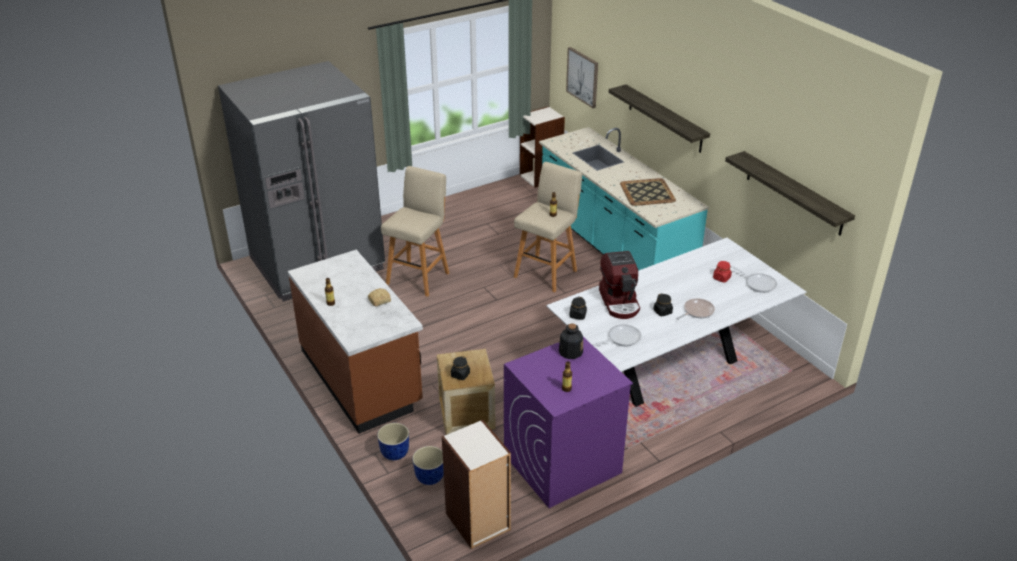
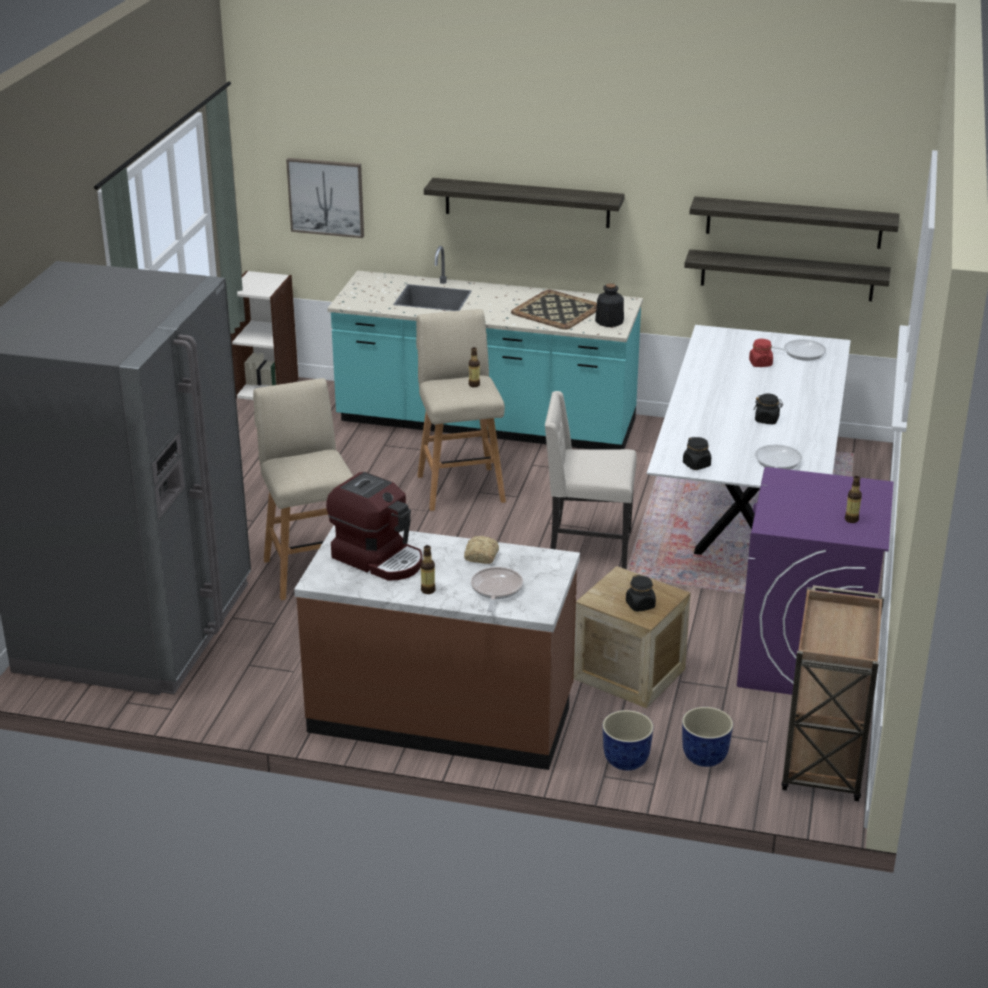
camera: 45 degrees left, 5 degrees down
bookcase [442,420,511,549] -> brown cart [781,585,884,802]
bottle [559,324,583,359] -> bottle moved to [595,283,624,327]
coffee machine [599,251,640,319] -> coffee machine moved to [326,472,422,581]
frying pan [676,298,715,320] -> frying pan moved to [471,567,523,612]
none -> beige chair [545,391,636,569]
none -> shelf [684,249,891,301]

